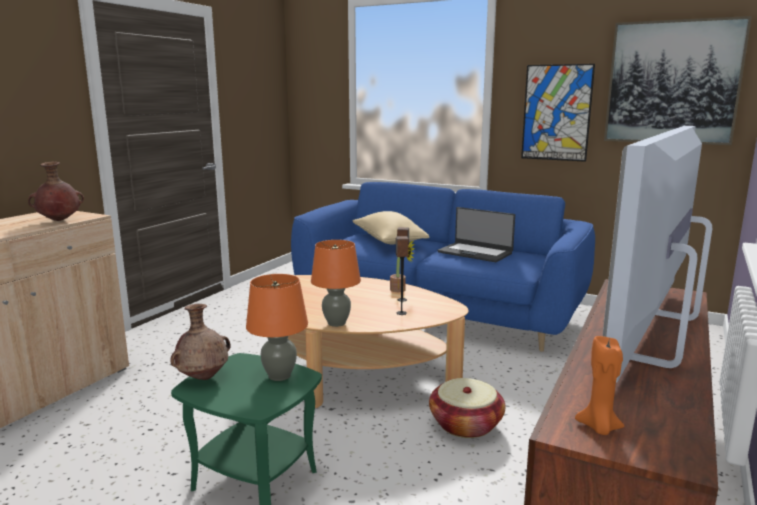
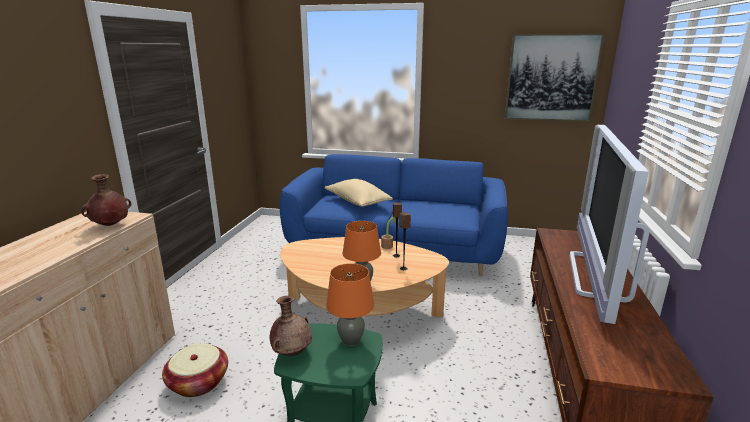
camera: 15 degrees left, 5 degrees up
basket [429,378,505,438] -> basket moved to [162,344,228,397]
laptop [438,207,515,262] -> none
picture [521,64,595,162] -> none
orange candle [575,336,624,435] -> none

